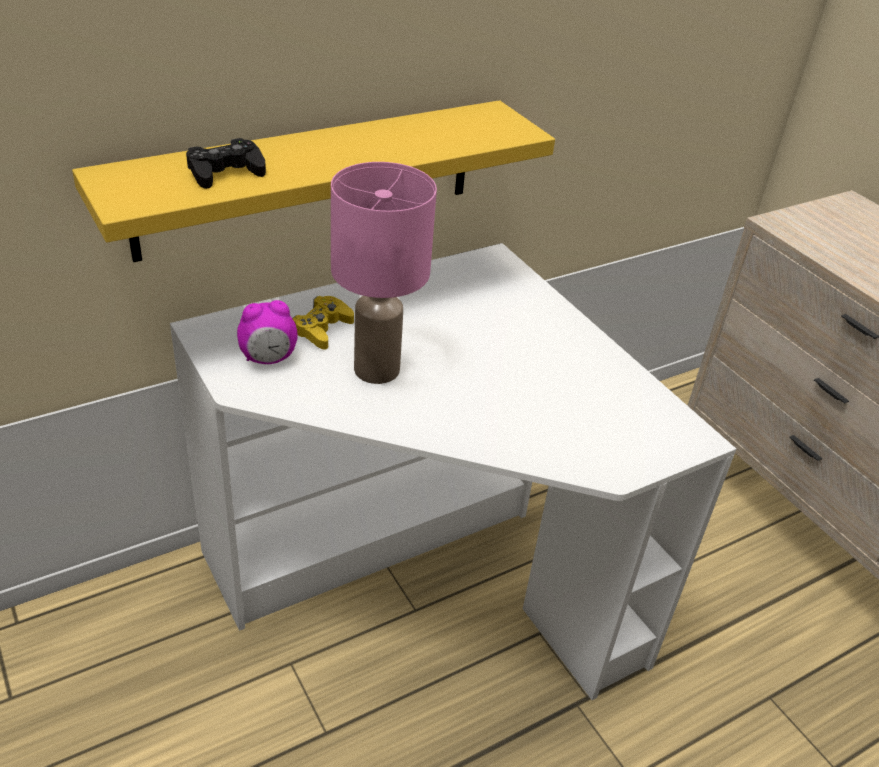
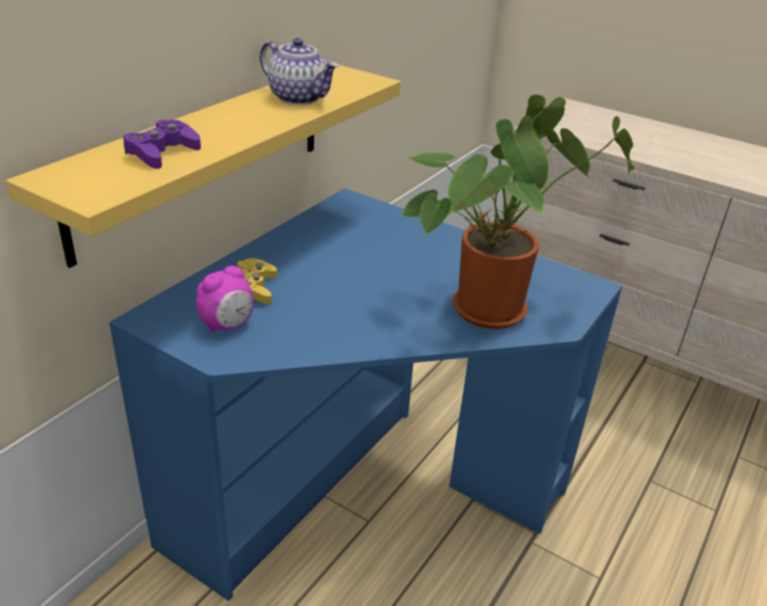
camera: 25 degrees left, 5 degrees down
white desk [170,243,736,700] -> blue desk [109,188,623,601]
black game controller [186,138,266,189] -> purple game controller [123,120,201,169]
pink table lamp [331,162,437,384] -> none
none -> teapot [260,38,339,105]
none -> potted plant [398,95,635,329]

